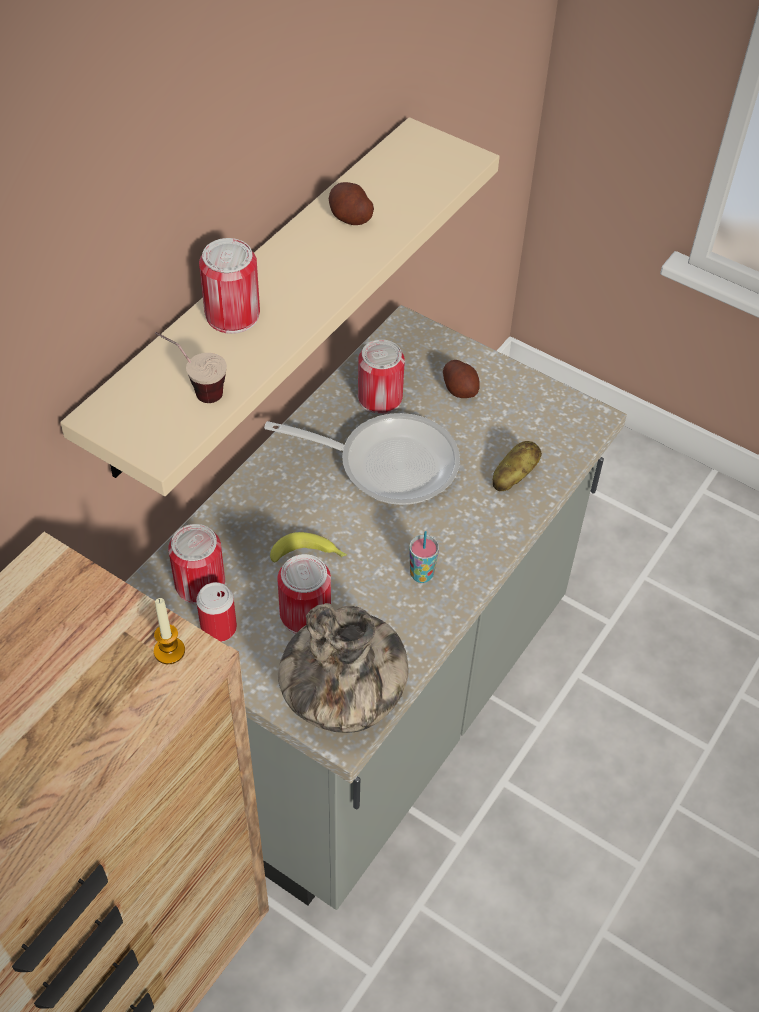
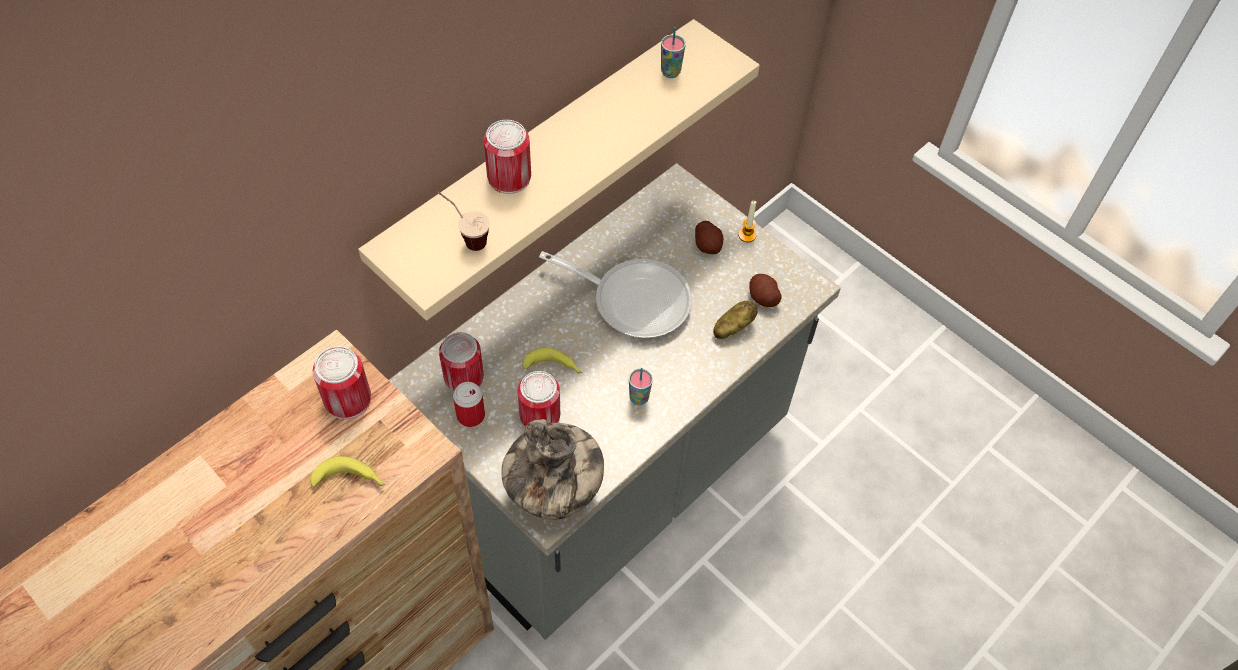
camera: 10 degrees right, 5 degrees up
candle [154,598,185,664] -> candle moved to [738,200,756,242]
potato [329,182,374,225] -> potato moved to [749,274,782,307]
can [358,339,405,415] -> can moved to [313,346,371,419]
none -> banana [310,456,386,487]
none -> cup [661,27,686,78]

